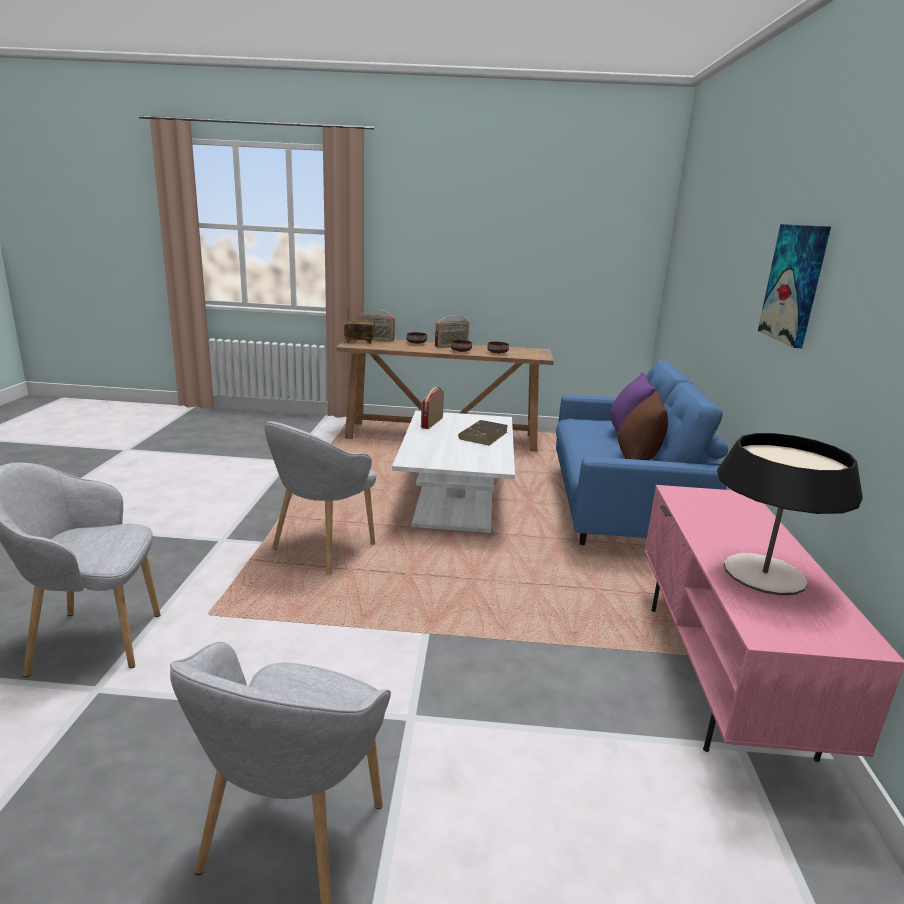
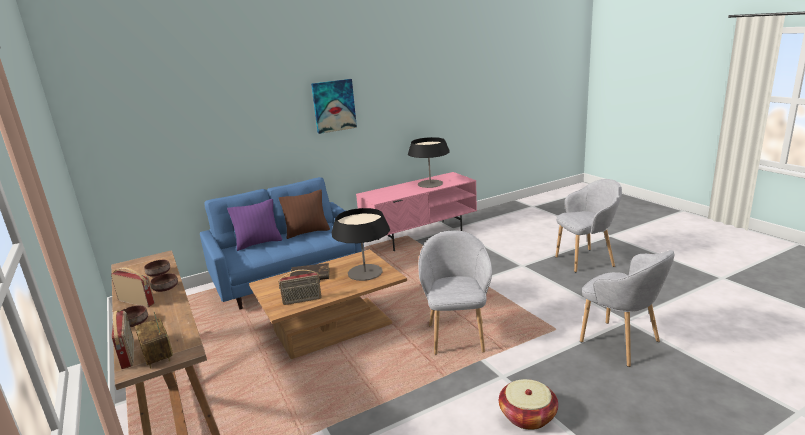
camera: 120 degrees left, 0 degrees up
grey armchair [264,421,376,575] -> grey armchair turned 90 degrees counterclockwise [418,231,492,355]
white coffee table [392,411,515,533] -> brown coffee table [249,249,407,359]
none -> table lamp [332,208,390,281]
none -> basket [499,379,558,430]

